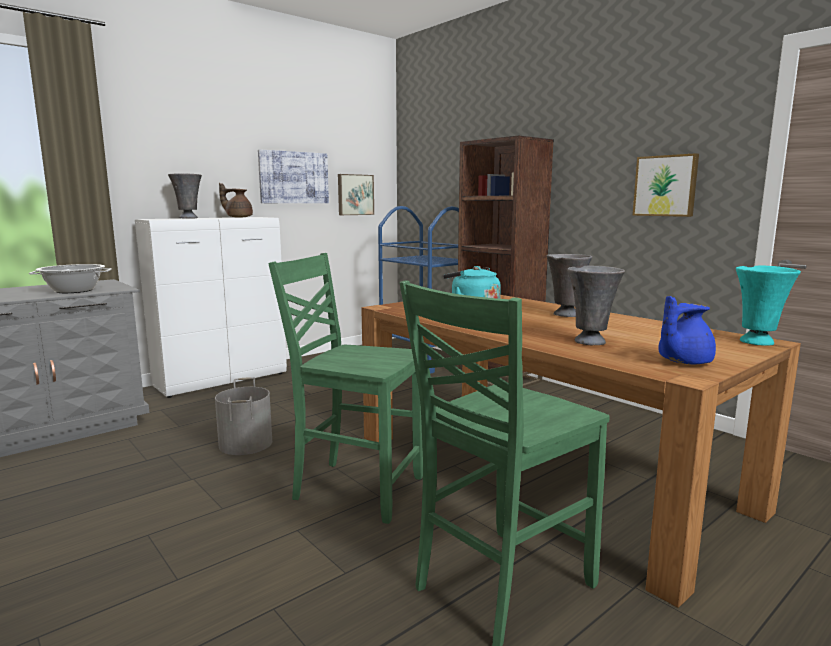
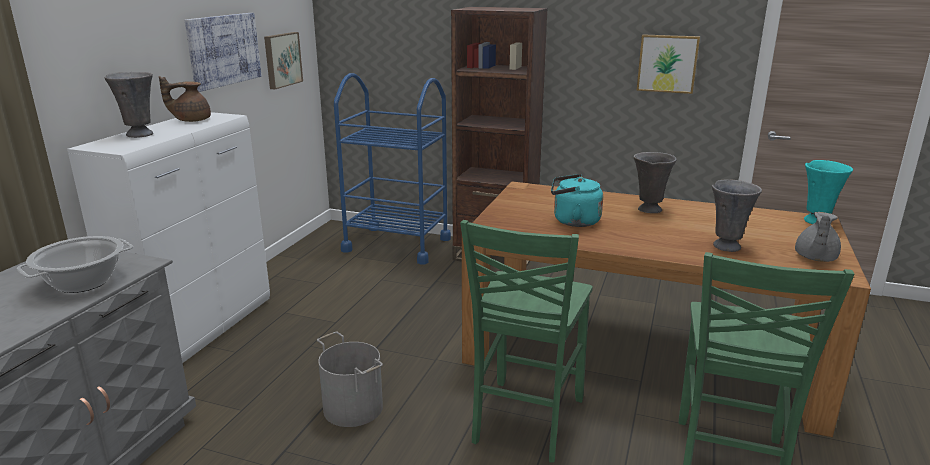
camera: 30 degrees left, 10 degrees up
green chair [268,253,423,524] -> green chair turned 60 degrees counterclockwise [460,220,593,462]
blue teapot [658,296,716,365] -> grey teapot [795,212,841,262]

